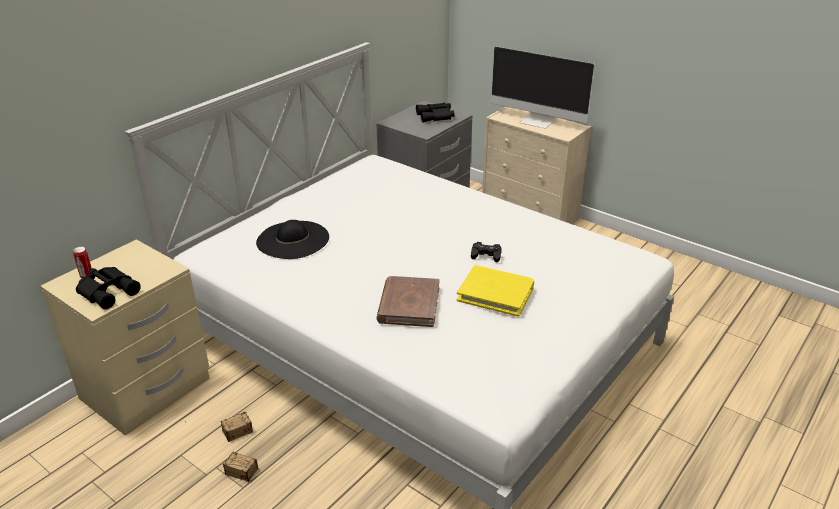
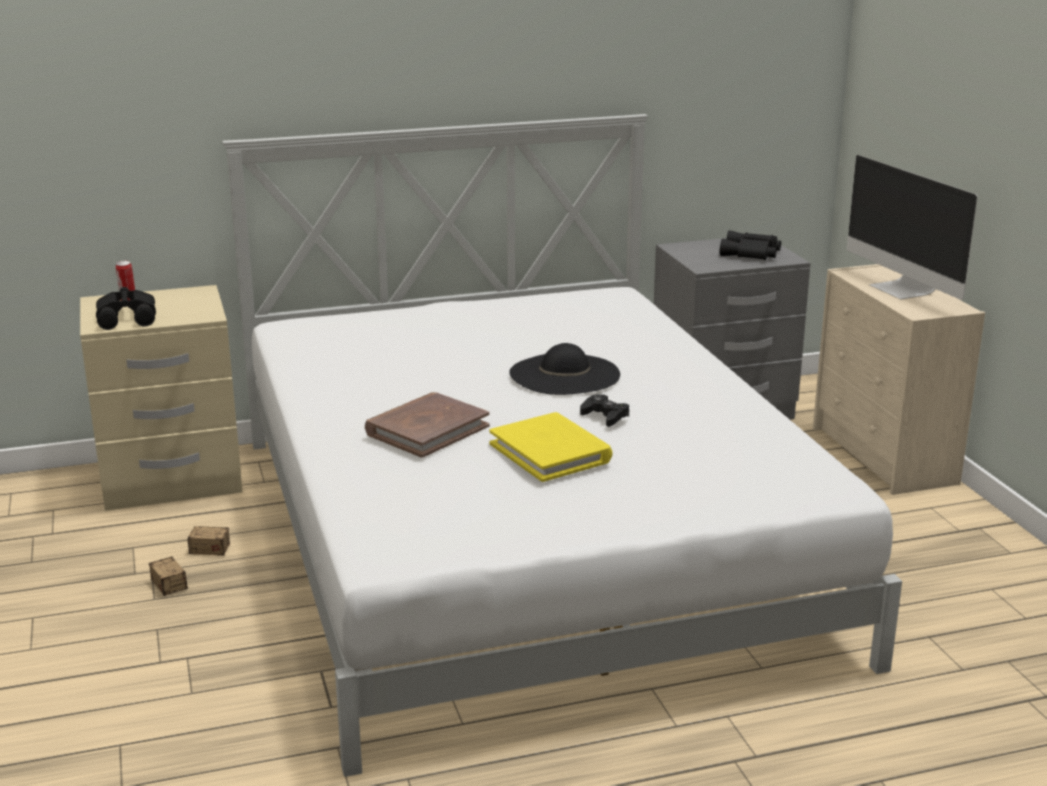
camera: 35 degrees right, 10 degrees down
black hat [256,220,329,259] -> black hat moved to [509,343,620,395]

